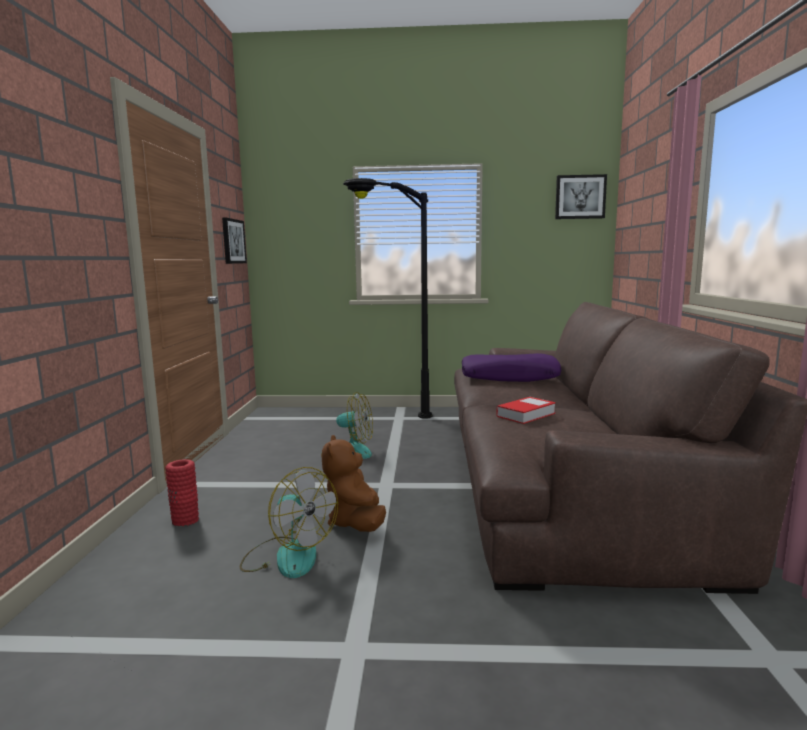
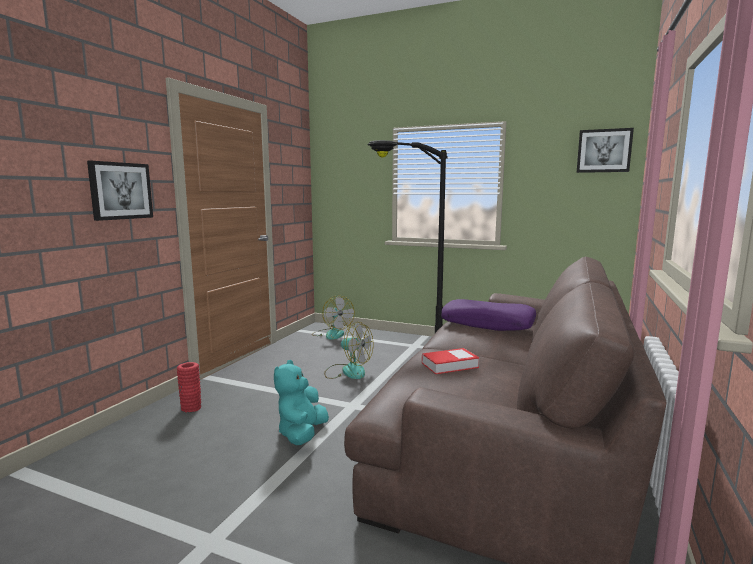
camera: 20 degrees right, 0 degrees up
picture [222,217,247,264] -> picture moved to [87,161,153,221]
fan [240,467,338,578] -> fan moved to [312,296,355,340]
brown plush toy [322,435,386,532] -> turquoise plush toy [274,360,329,445]

